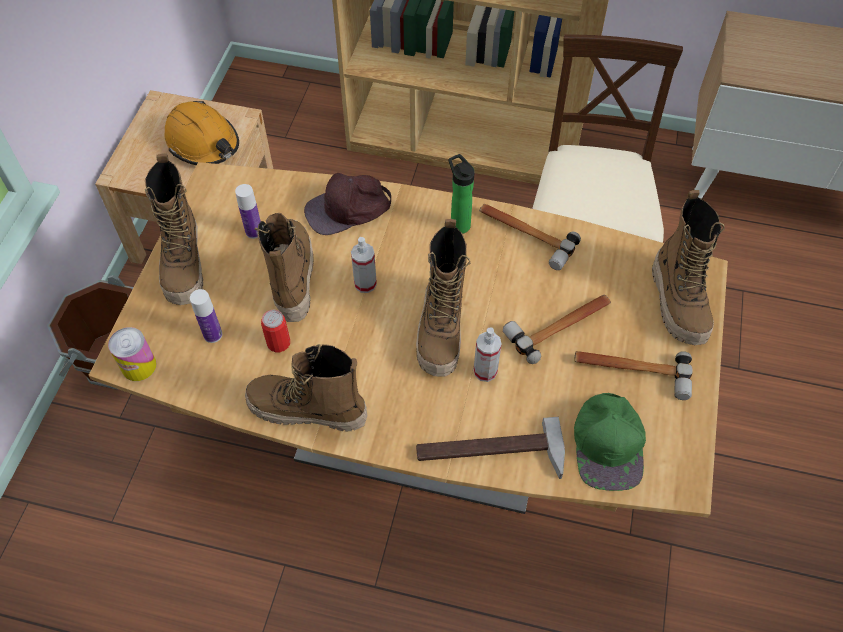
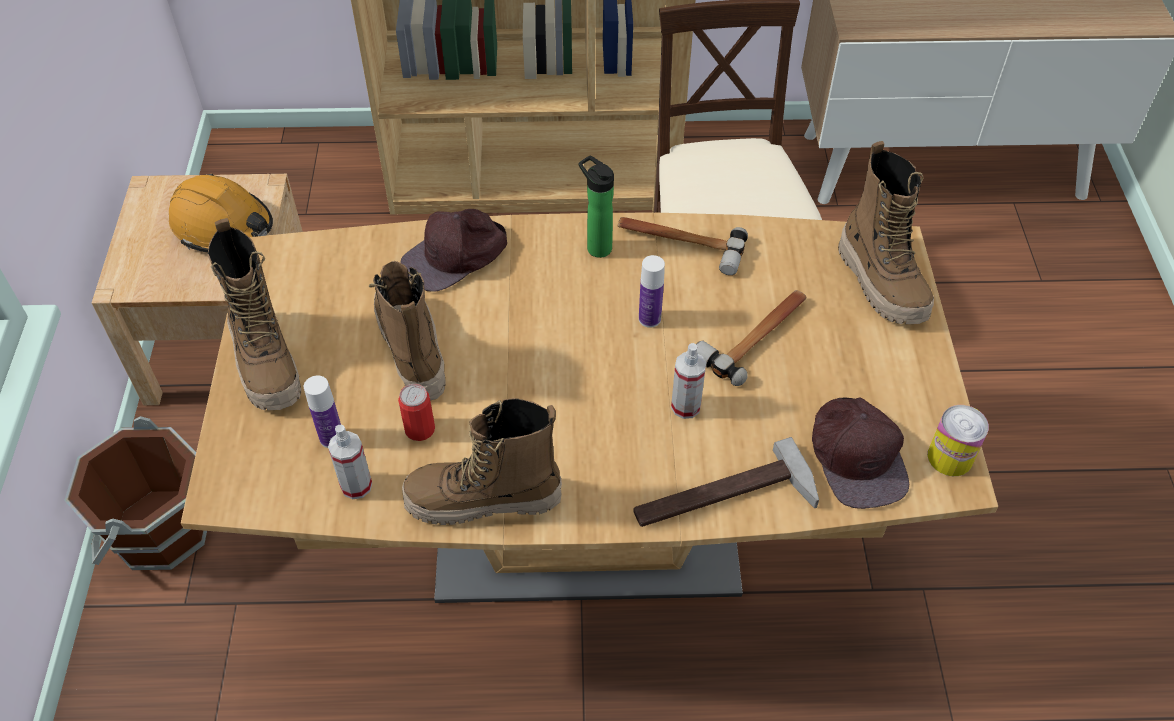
camera: 15 degrees left, 5 degrees down
can [108,327,157,381] -> can moved to [928,405,989,476]
bottle [235,184,261,239] -> bottle moved to [639,255,665,328]
spray bottle [351,237,377,293] -> spray bottle moved to [328,425,372,499]
boot [416,219,470,377] -> none
hammer [574,351,693,400] -> none
green cap [574,393,646,491] -> brown cap [812,397,909,509]

